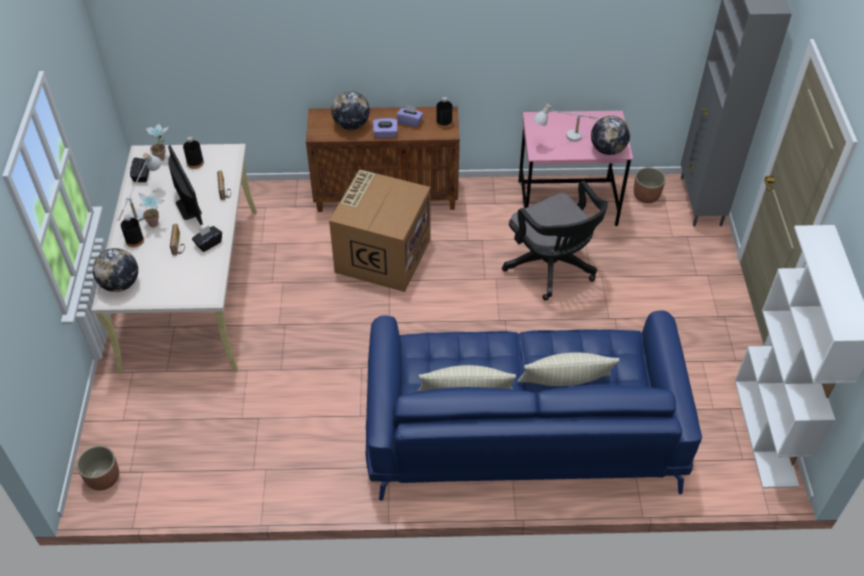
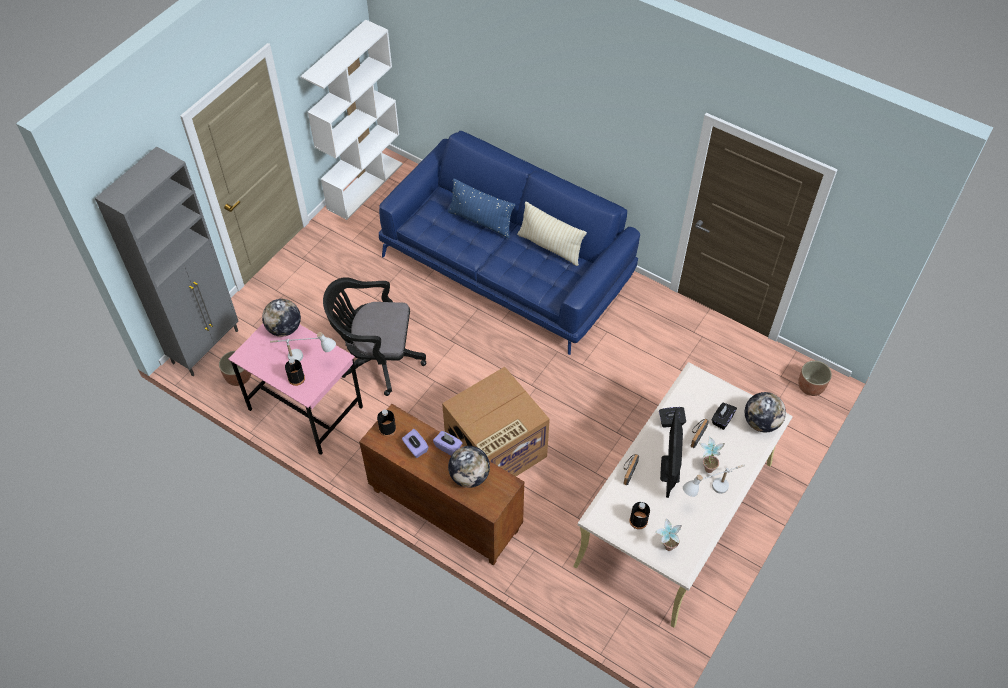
camera: 145 degrees left, 5 degrees up
black bottle [121,214,144,247] -> black bottle moved to [285,358,305,386]
black tissue box [130,158,149,182] -> black tissue box moved to [712,403,737,430]
black office chair [502,181,608,301] -> black office chair turned 90 degrees counterclockwise [323,277,426,396]
beige pillow [518,353,620,386] -> blue pillow [448,178,515,238]

